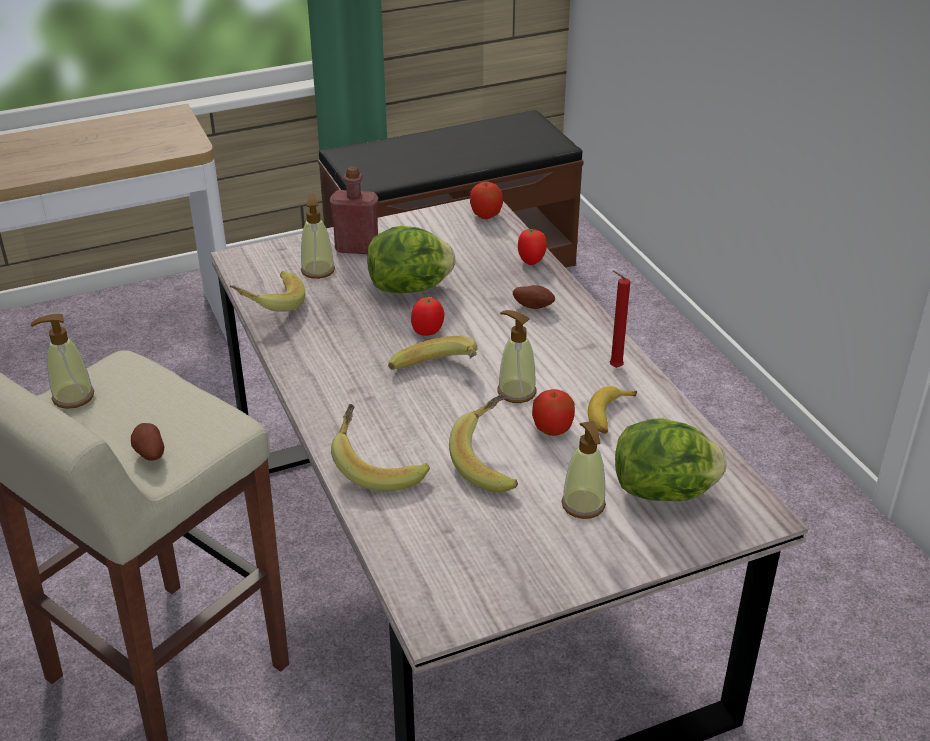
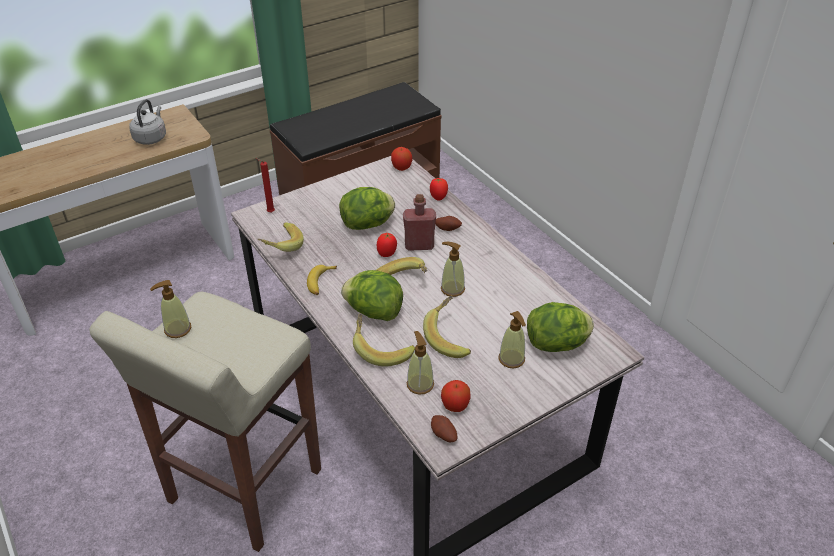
camera: 10 degrees left, 5 degrees up
potato [131,423,164,461] -> potato moved to [431,415,457,442]
soap dispenser [301,194,335,279] -> soap dispenser moved to [406,331,434,395]
red bottle [330,167,378,254] -> red bottle moved to [403,194,436,251]
apple [532,389,575,436] -> apple moved to [441,380,471,412]
banana [588,386,637,434] -> banana moved to [307,265,337,295]
red candle [610,270,630,368] -> red candle moved to [256,158,275,212]
none -> grey kettle [129,99,166,145]
none -> lettuce [341,270,403,321]

